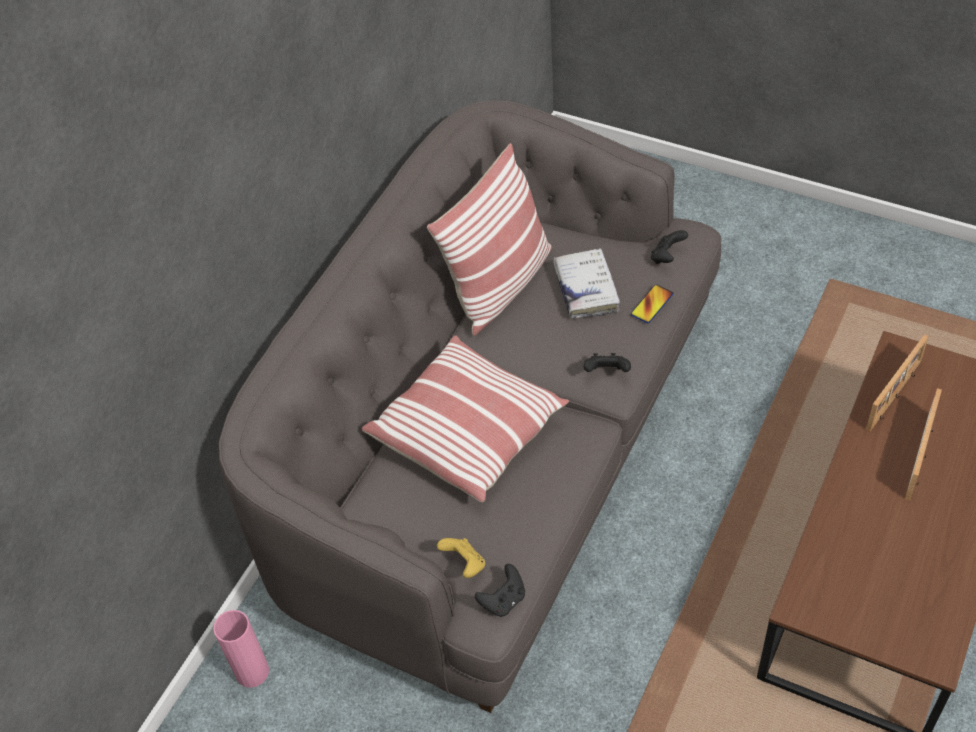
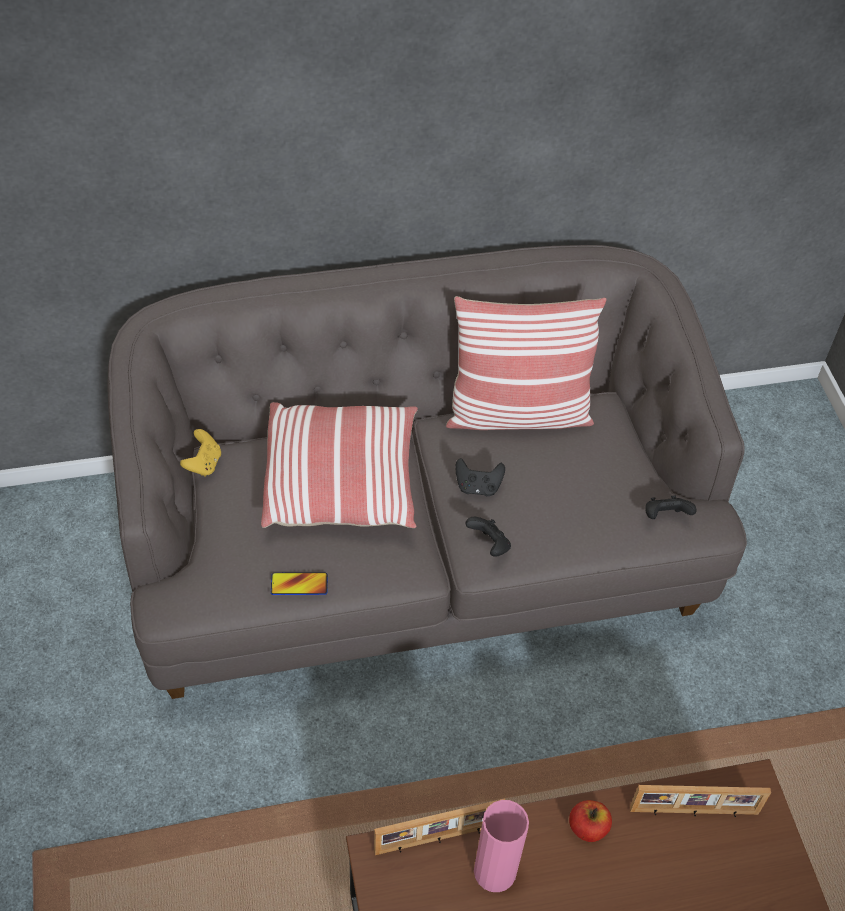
camera: 45 degrees right, 0 degrees up
pink vase [213,610,269,688] -> pink vase moved to [474,800,529,892]
yellow game controller [437,538,485,578] -> yellow game controller moved to [180,429,221,477]
black game controller [475,564,525,617] -> black game controller moved to [455,458,505,496]
white book [553,248,620,318] -> none
phone [631,284,673,323] -> phone moved to [271,572,328,595]
picture frame [905,388,942,501] -> picture frame moved to [374,798,505,855]
none -> apple [569,800,612,842]

